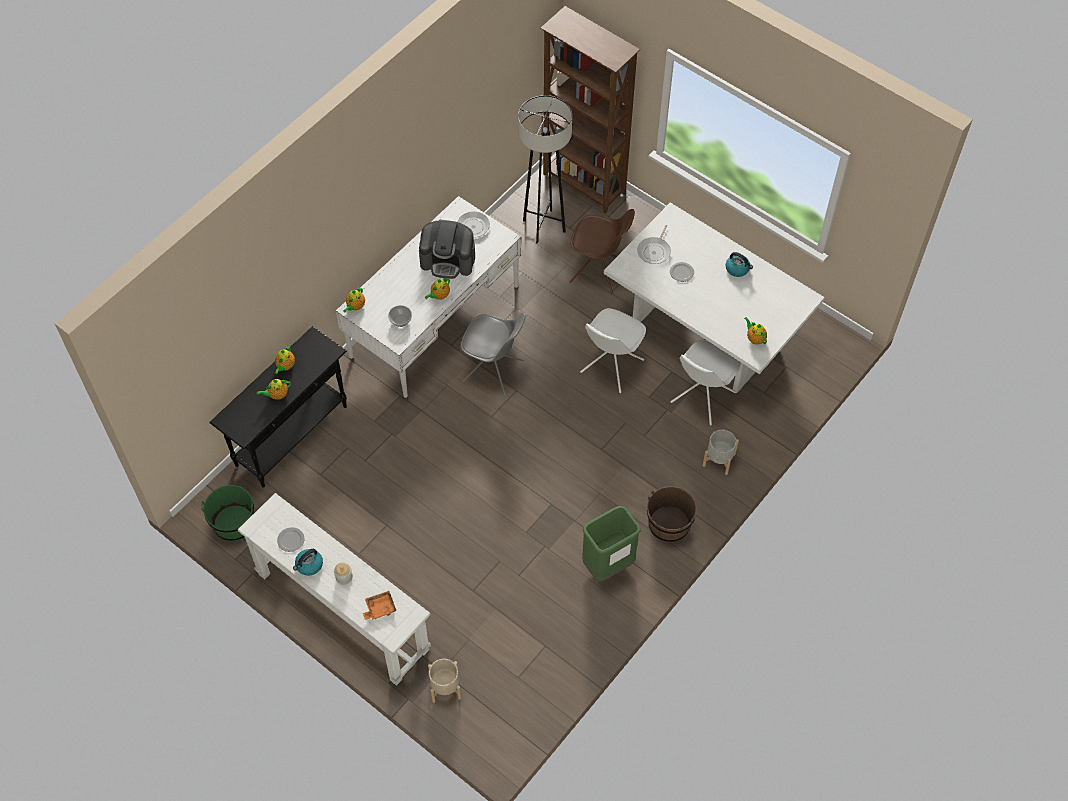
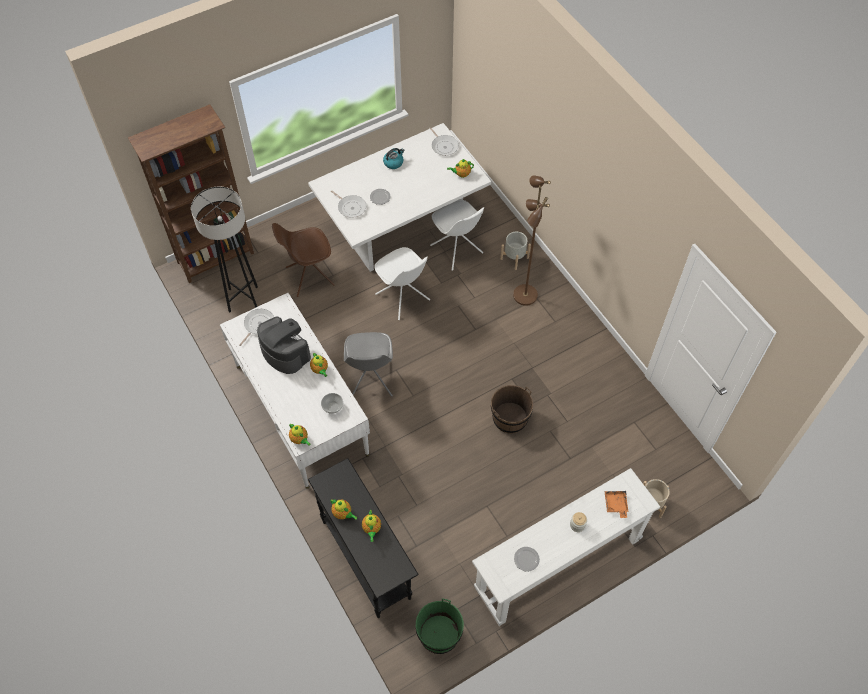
camera: 70 degrees left, 0 degrees up
kettle [293,549,323,576] -> none
coffee machine [419,220,475,279] -> coffee machine turned 75 degrees counterclockwise [257,316,311,374]
grey chair [460,312,526,397] -> grey chair turned 135 degrees clockwise [344,332,393,397]
brown chair [569,209,635,295] -> brown chair turned 150 degrees counterclockwise [272,223,335,297]
green trash can [582,506,641,582] -> none
brown bucket [647,486,697,543] -> brown bucket moved to [491,385,533,434]
none -> frying pan [430,127,459,156]
none -> brown floor lamp [513,175,551,306]

